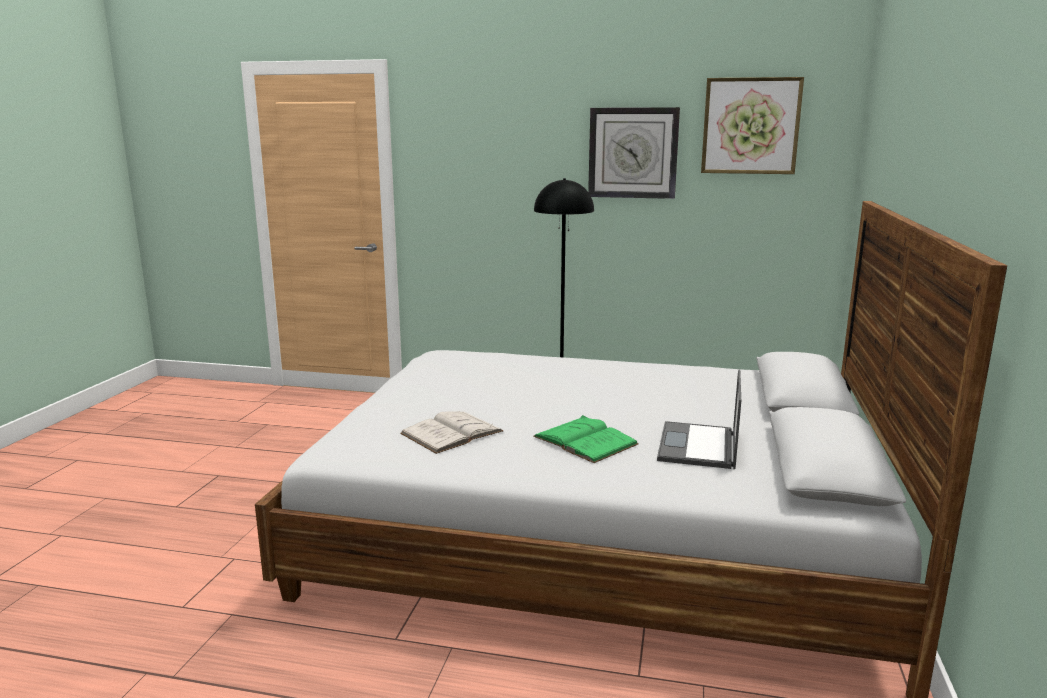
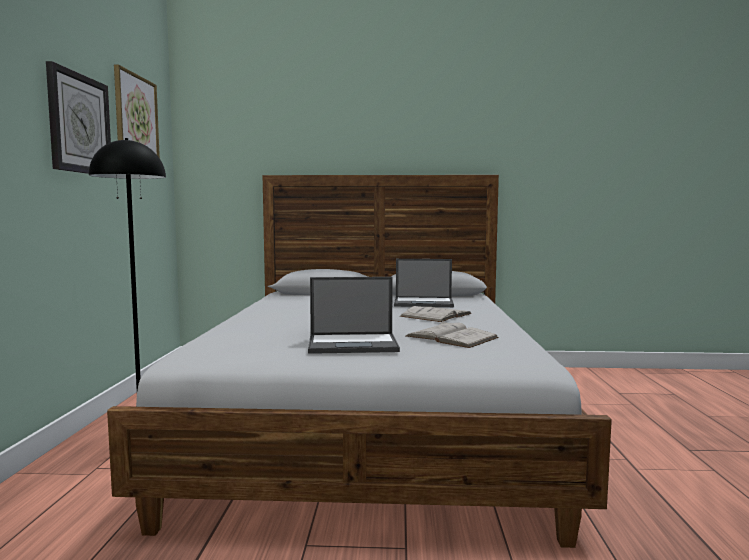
camera: 100 degrees left, 10 degrees down
green book [533,415,639,463] -> white book [400,306,472,322]
none -> laptop [308,277,400,354]

